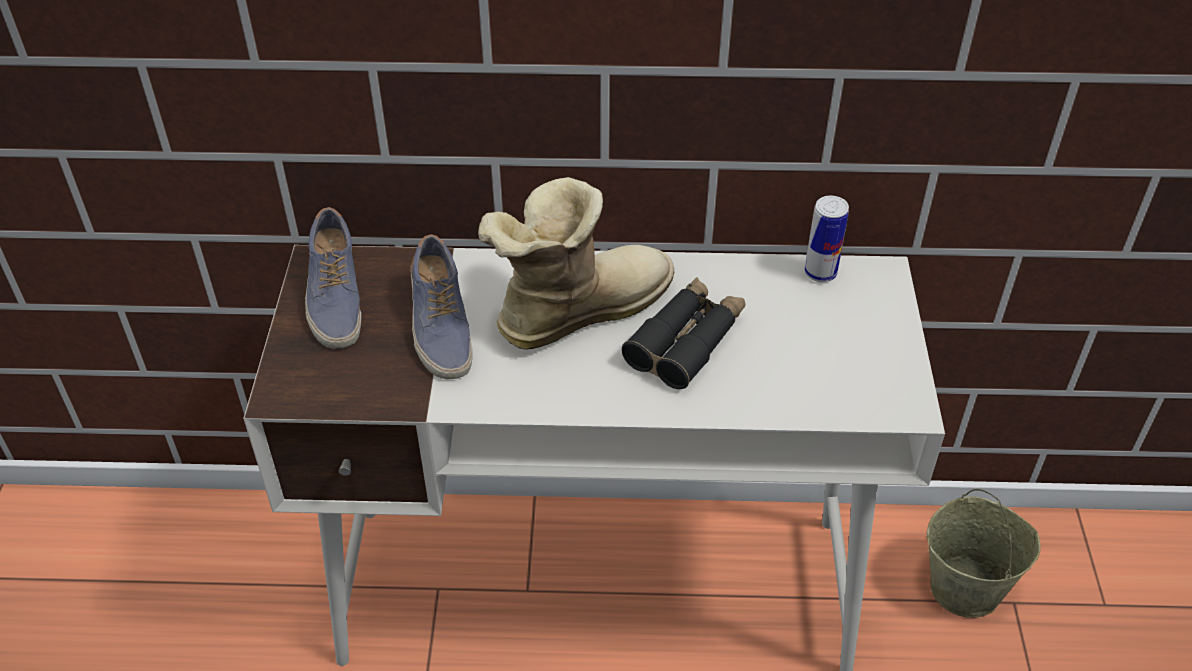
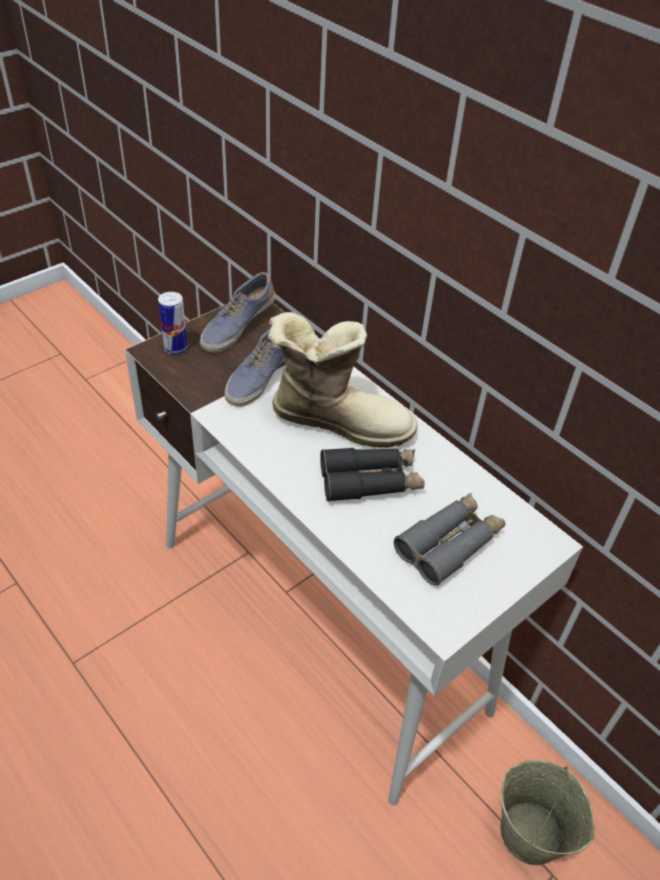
camera: 45 degrees right, 0 degrees up
can [804,195,849,282] -> can moved to [158,292,188,355]
none -> grey binoculars [394,493,505,586]

